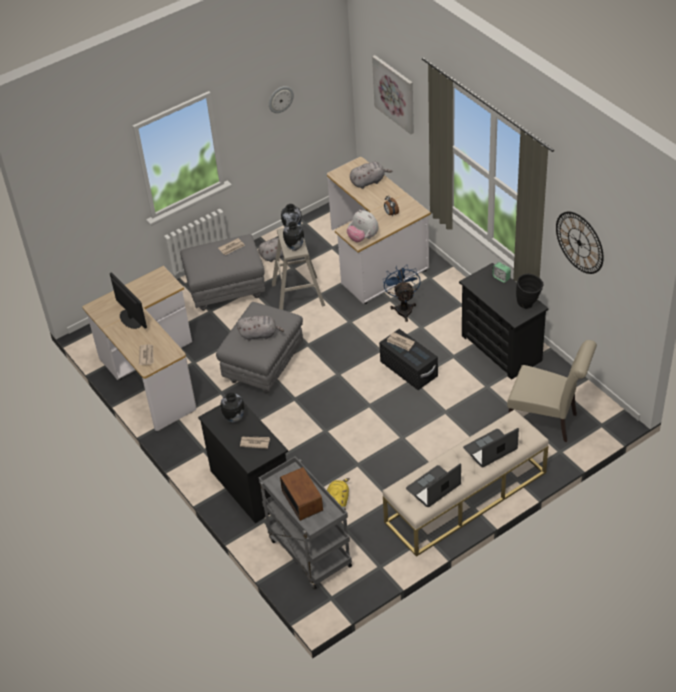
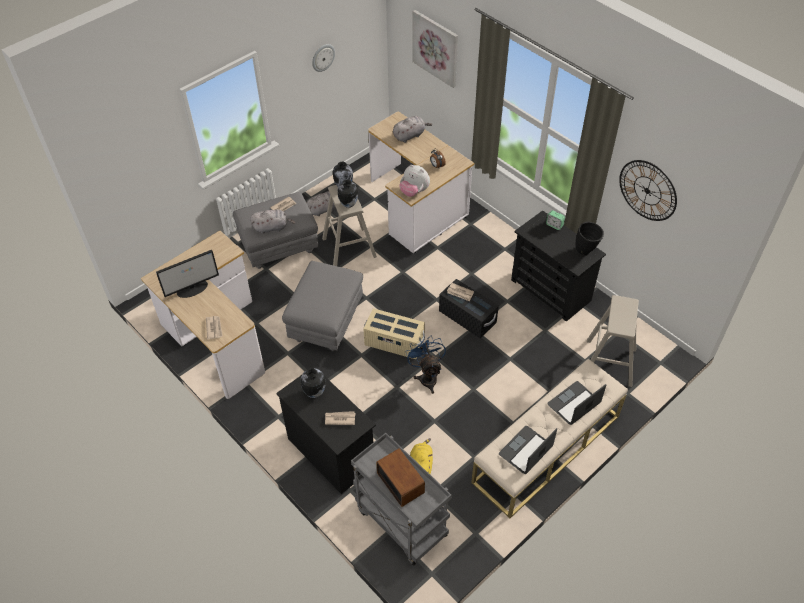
camera: 10 degrees left, 5 degrees up
monitor [110,272,147,329] -> monitor turned 105 degrees clockwise [156,250,219,298]
grey plush toy [237,316,284,341] -> grey plush toy moved to [250,209,295,234]
blue fan [383,265,421,322] -> blue fan moved to [405,336,446,394]
beige chair [507,340,597,442] -> beige stool [587,295,639,387]
none -> beige storage box [363,308,425,359]

